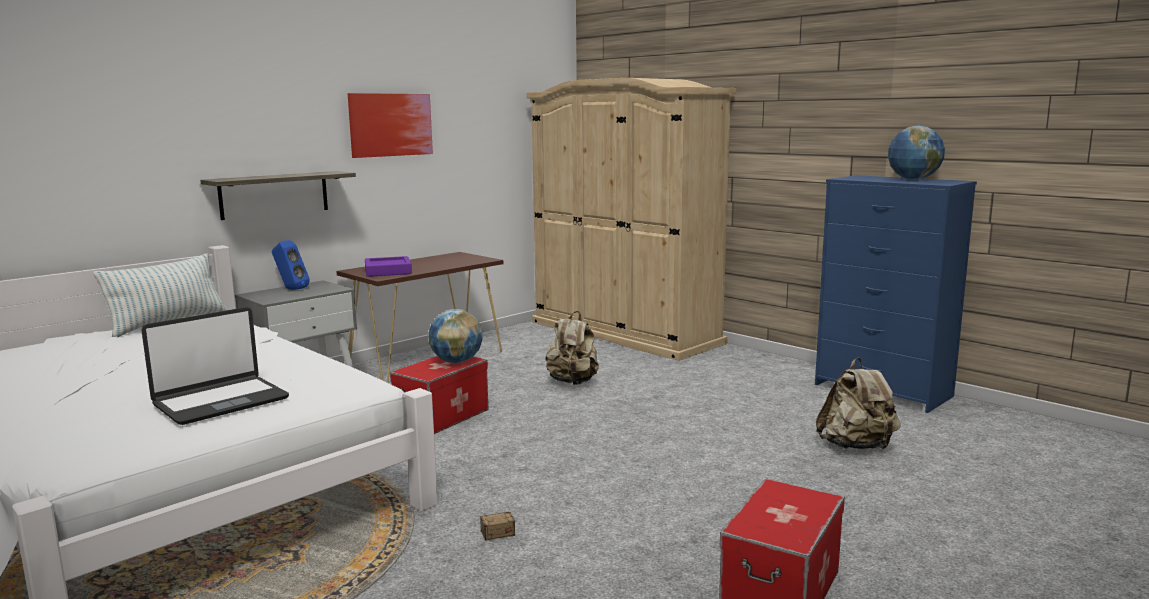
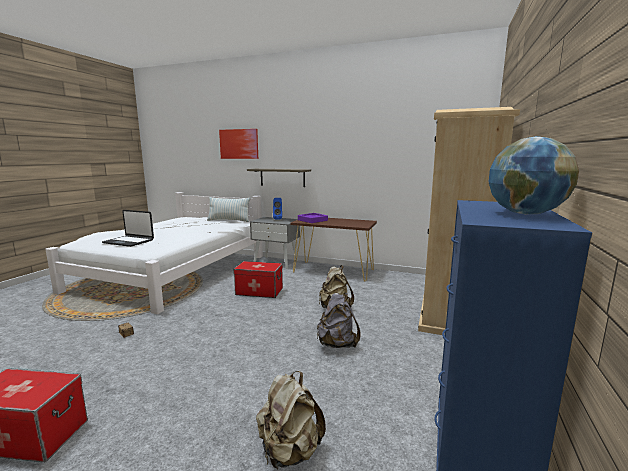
camera: 65 degrees right, 0 degrees up
picture [348,93,433,158] -> picture moved to [219,129,258,159]
globe [428,309,483,363] -> none
none -> grey backpack [317,293,360,348]

